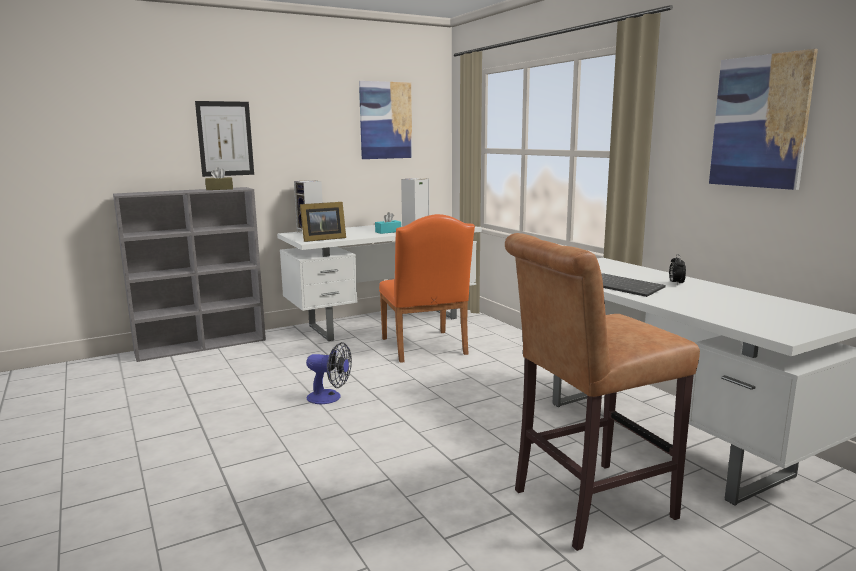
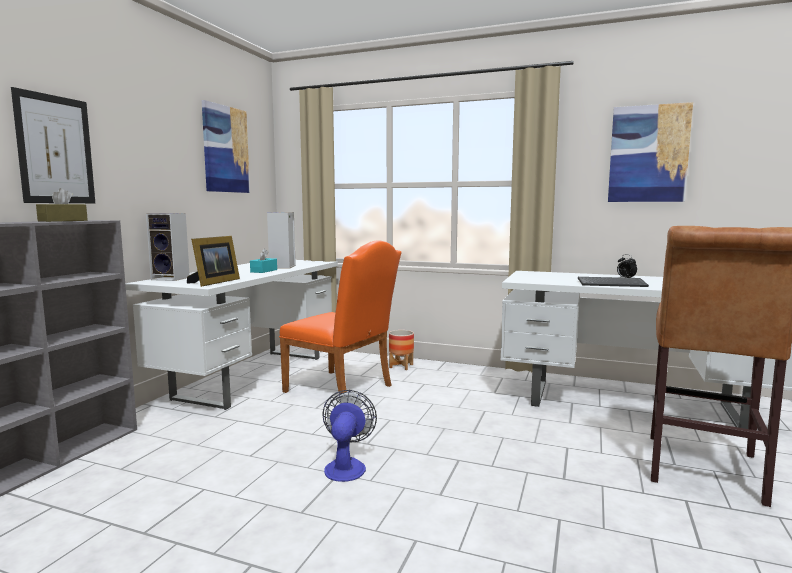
camera: 40 degrees left, 5 degrees down
fan [306,342,352,404] -> fan turned 60 degrees counterclockwise [322,390,377,482]
none -> planter [389,330,414,370]

